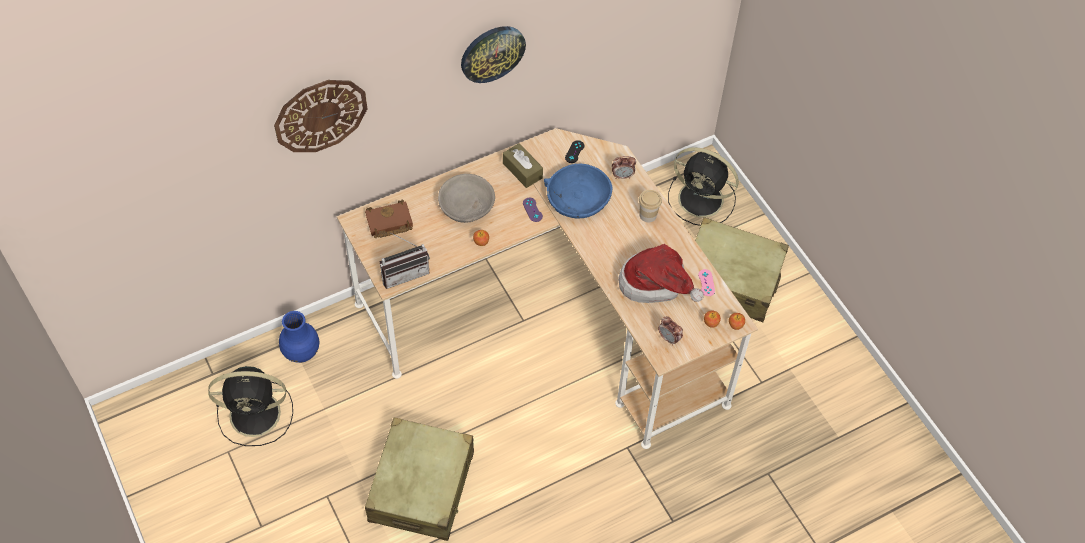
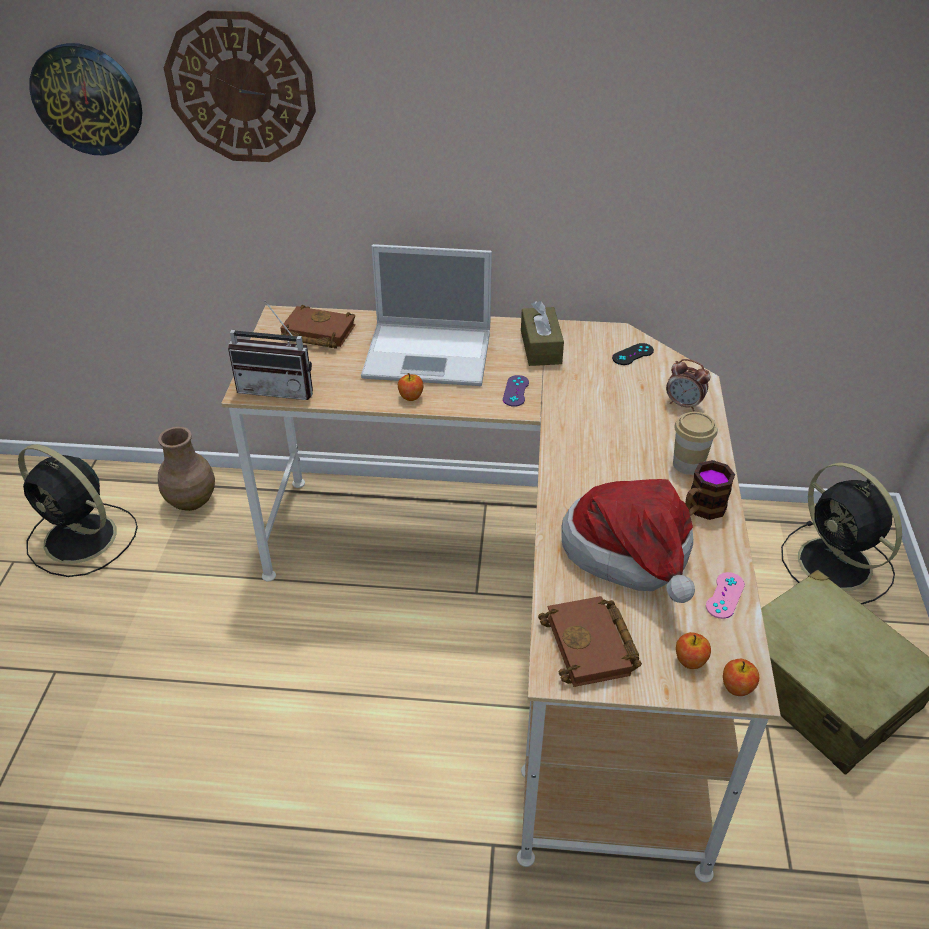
camera: 35 degrees right, 15 degrees down
blue vase [279,311,320,363] -> brown vase [158,427,215,511]
beige suitcase [365,418,474,541] -> none
grey bowl [438,174,495,223] -> laptop [361,244,492,386]
wall clock [461,26,526,83] -> wall clock moved to [29,43,142,155]
blue bowl [544,164,613,218] -> none
alarm clock [658,316,683,346] -> brown book [538,596,642,687]
none -> mug [685,460,735,520]

